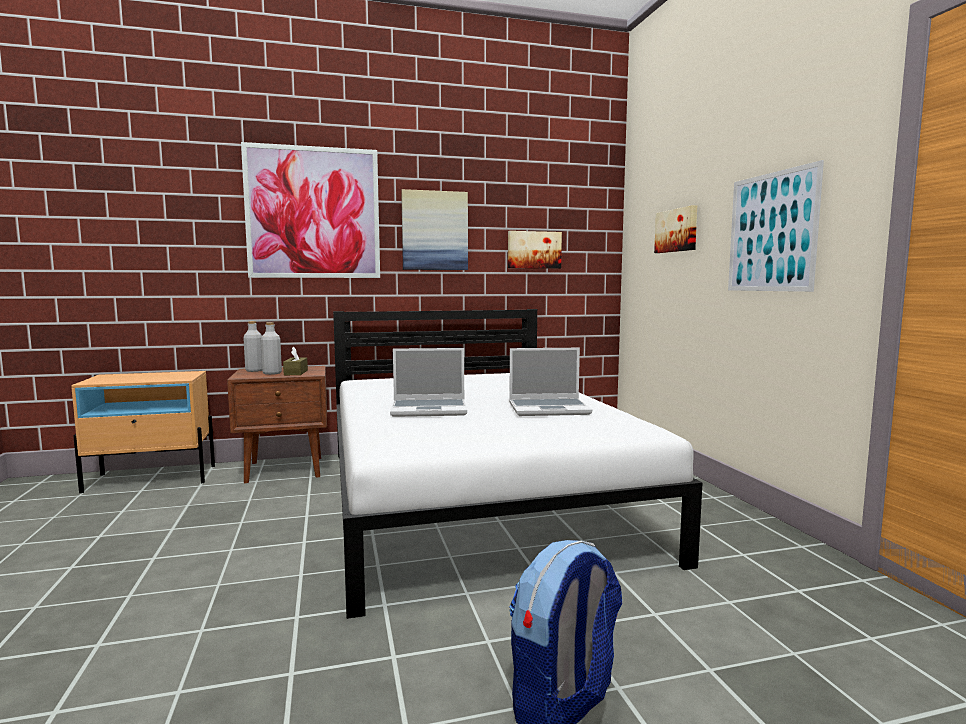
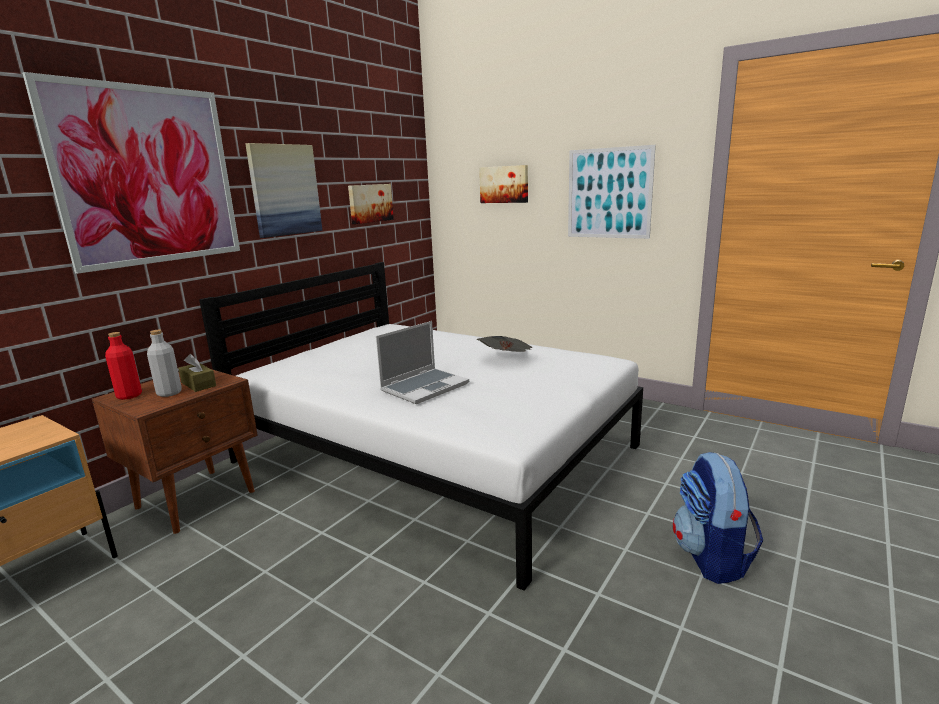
camera: 40 degrees left, 10 degrees up
grey bottle [243,321,262,372] -> red bottle [105,332,142,400]
laptop [509,348,592,416] -> newspaper [477,336,532,352]

